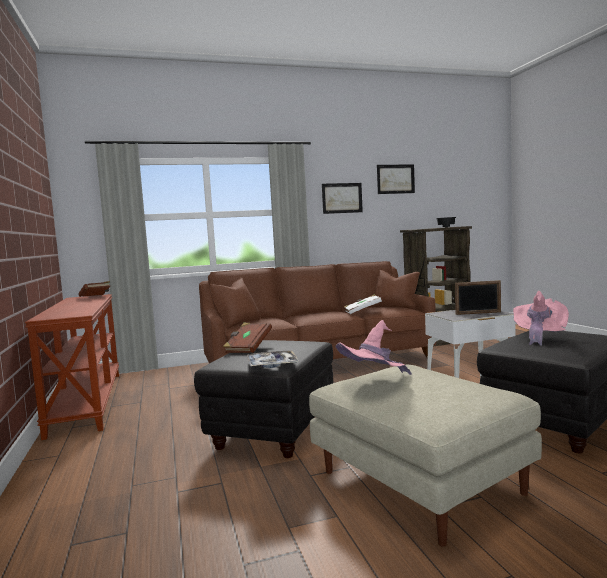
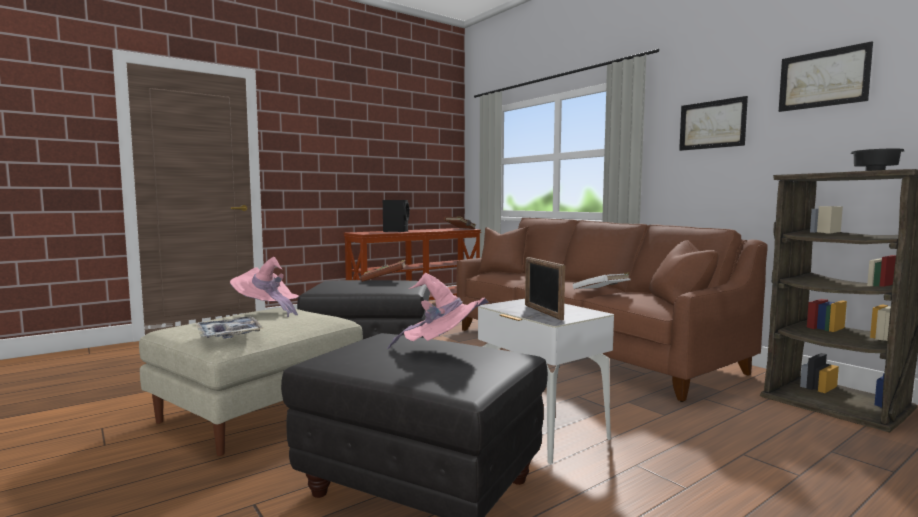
camera: 70 degrees right, 0 degrees up
tray [247,350,299,368] -> tray moved to [196,316,263,339]
none -> black speaker [383,200,409,232]

